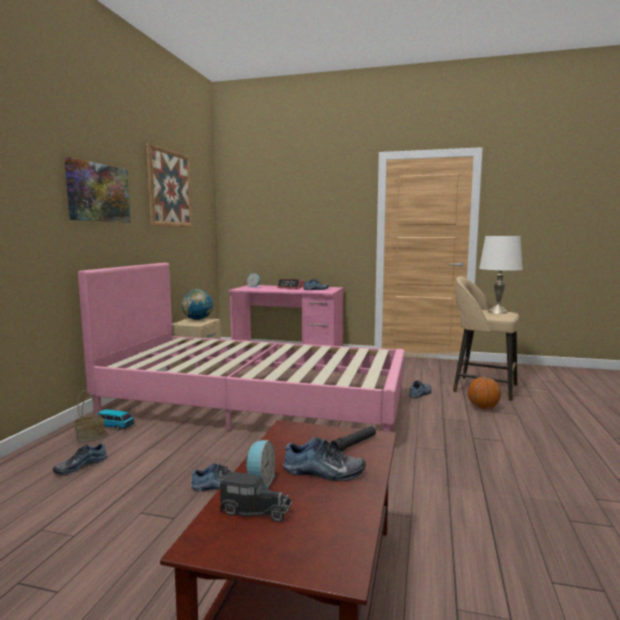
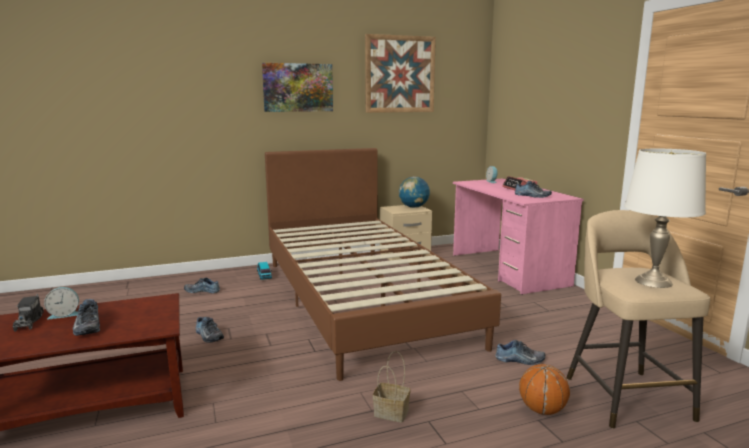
camera: 55 degrees right, 5 degrees up
basket [74,390,104,444] -> basket moved to [373,351,410,422]
pink bed [78,263,405,432] -> brown bed [265,148,501,381]
black flashlight [330,426,376,452] -> none

